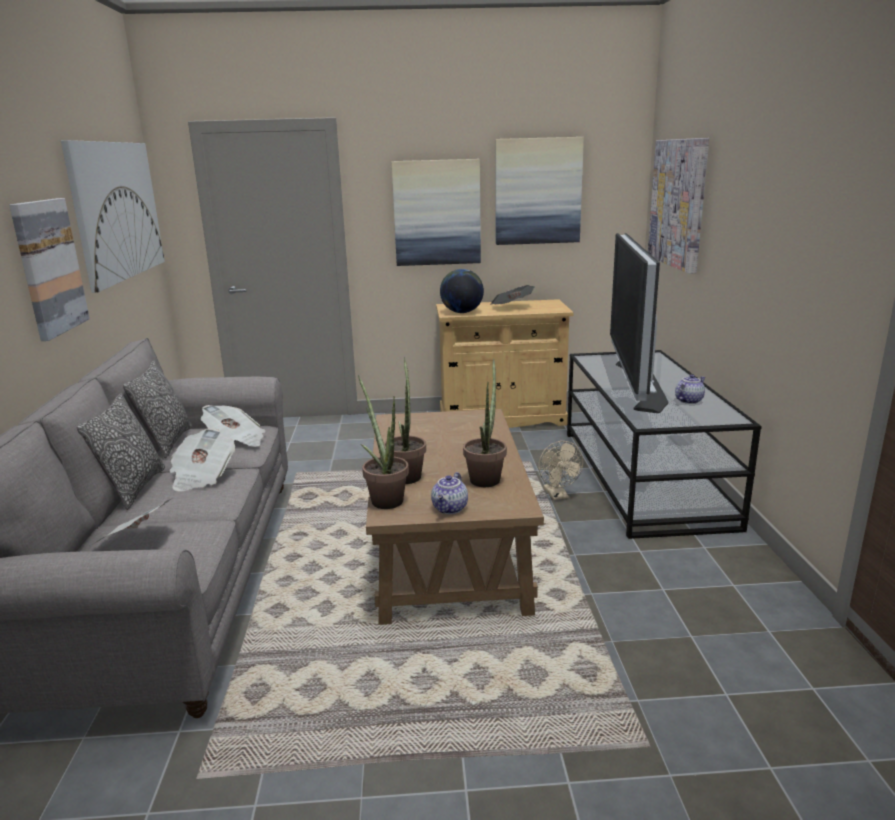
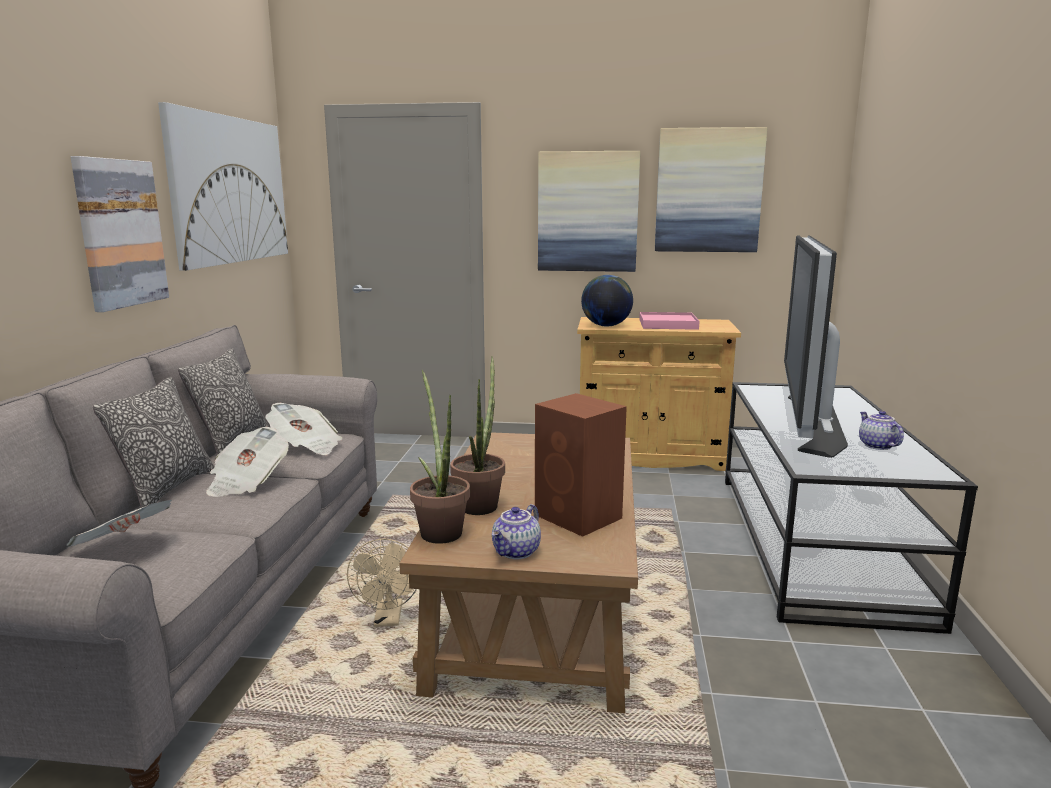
camera: 10 degrees right, 5 degrees down
potted plant [463,359,507,487] -> brown speaker [535,393,627,537]
newspaper [491,285,534,305] -> pink tray [639,312,700,330]
beige fan [539,441,583,500] -> beige fan moved to [347,538,417,627]
picture [648,138,709,274] -> none
teapot [675,374,705,404] -> teapot turned 75 degrees counterclockwise [859,411,904,450]

